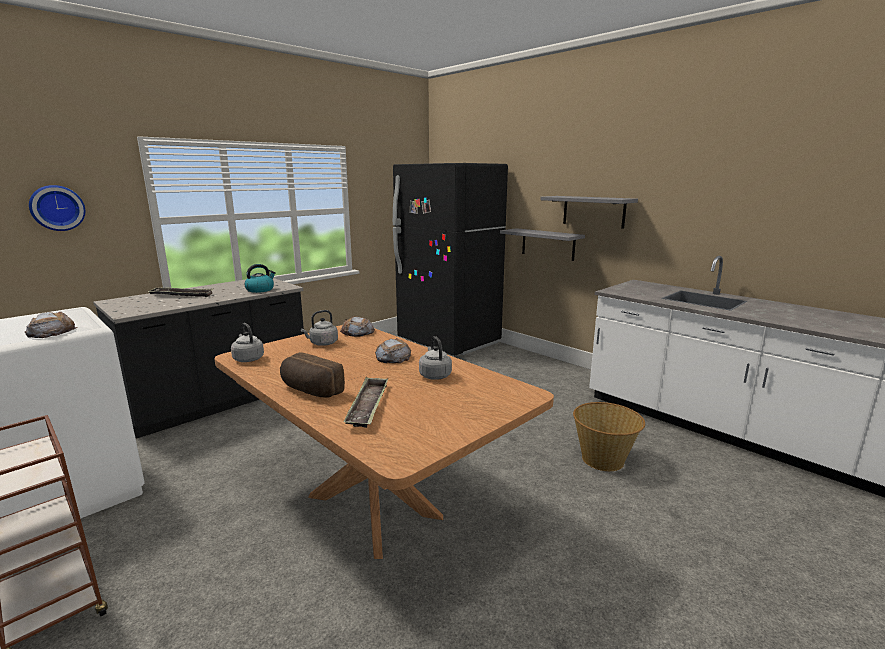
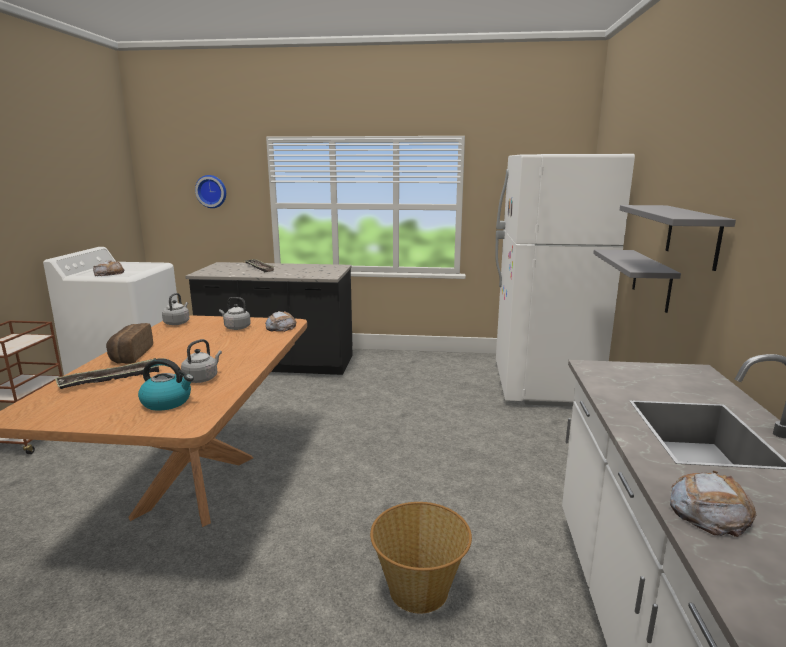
camera: 50 degrees right, 0 degrees up
kettle [245,264,276,293] -> kettle moved to [138,358,194,411]
bread [375,338,411,363] -> bread moved to [670,471,756,537]
black fridge [393,163,508,356] -> white fridge [495,154,635,407]

